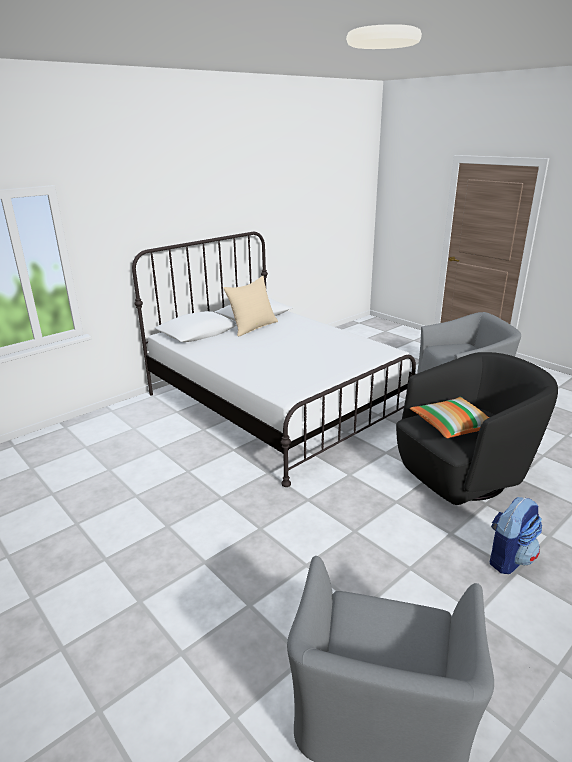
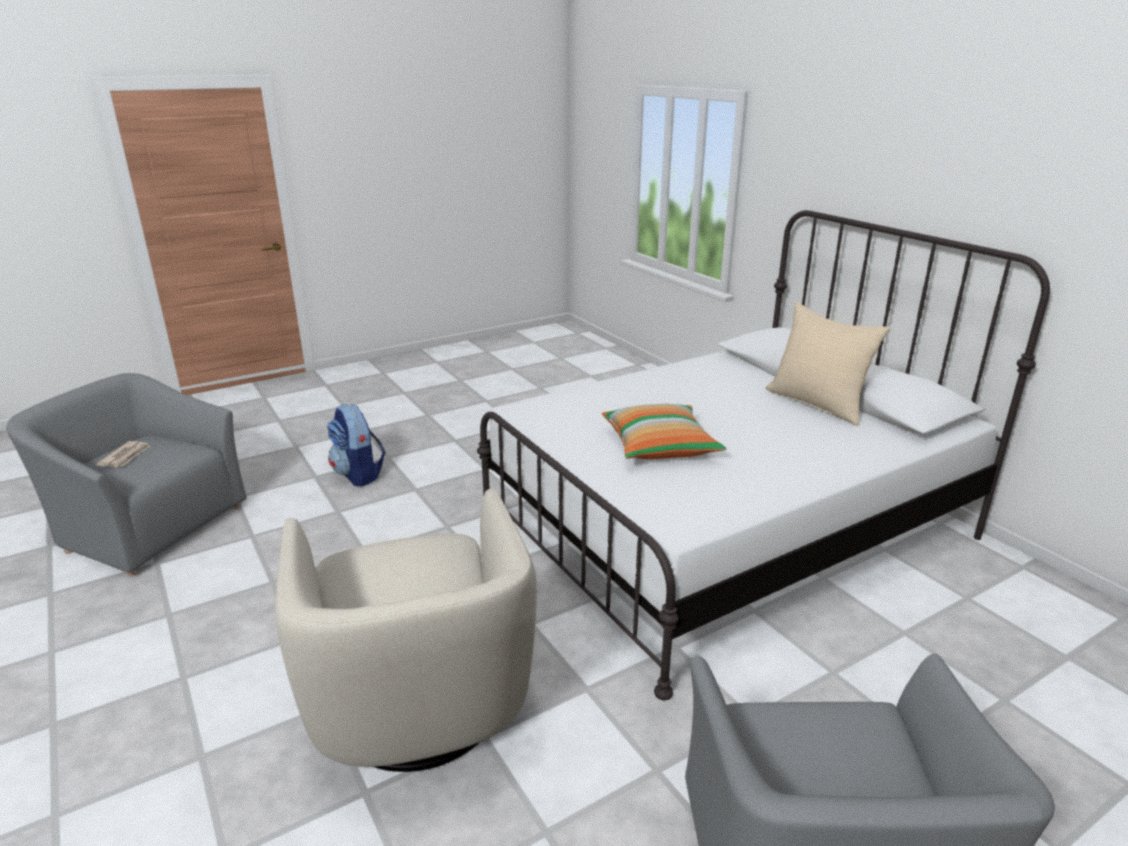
camera: 100 degrees right, 0 degrees up
black armchair [396,352,558,505] -> beige armchair [275,488,537,772]
pillow [410,397,489,438] -> pillow moved to [602,404,726,459]
backpack [490,497,542,574] -> backpack moved to [327,404,385,486]
none -> newspaper [96,441,150,467]

